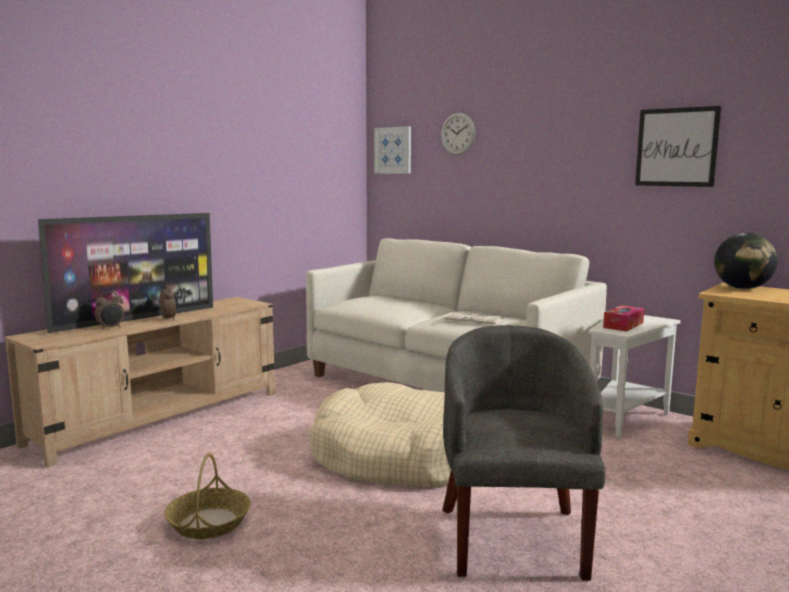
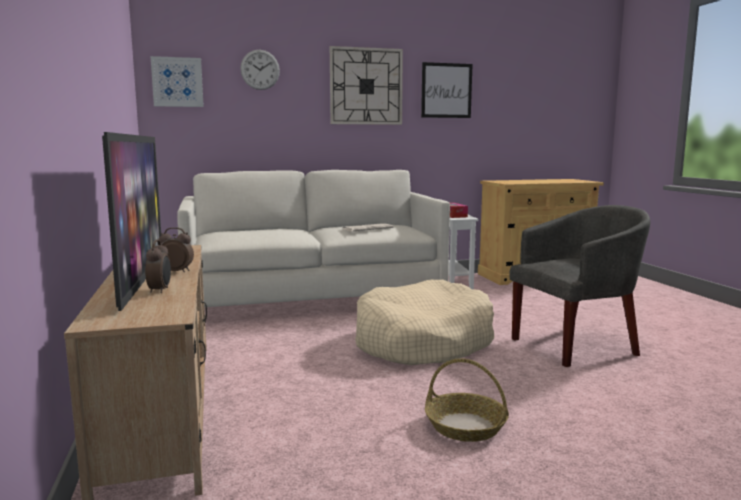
camera: 55 degrees left, 0 degrees up
grey armchair [442,325,605,581] -> grey armchair turned 120 degrees clockwise [509,205,650,367]
globe [714,233,778,289] -> none
none -> wall clock [330,46,403,125]

